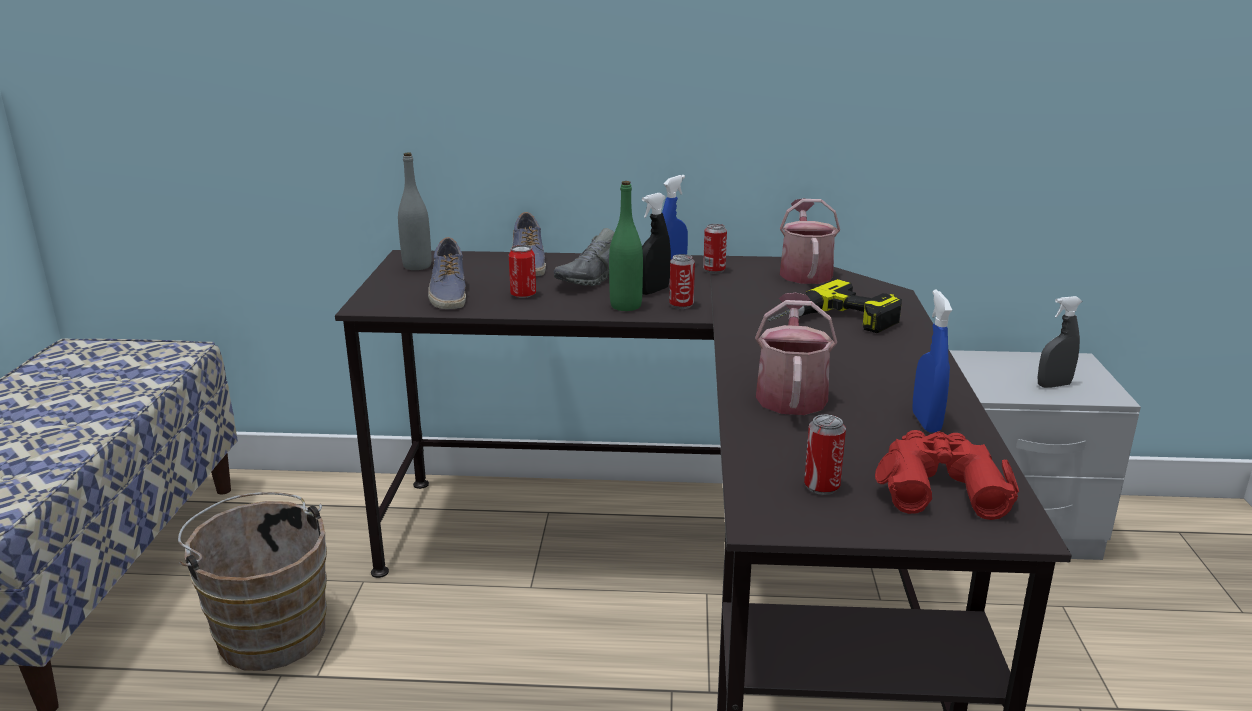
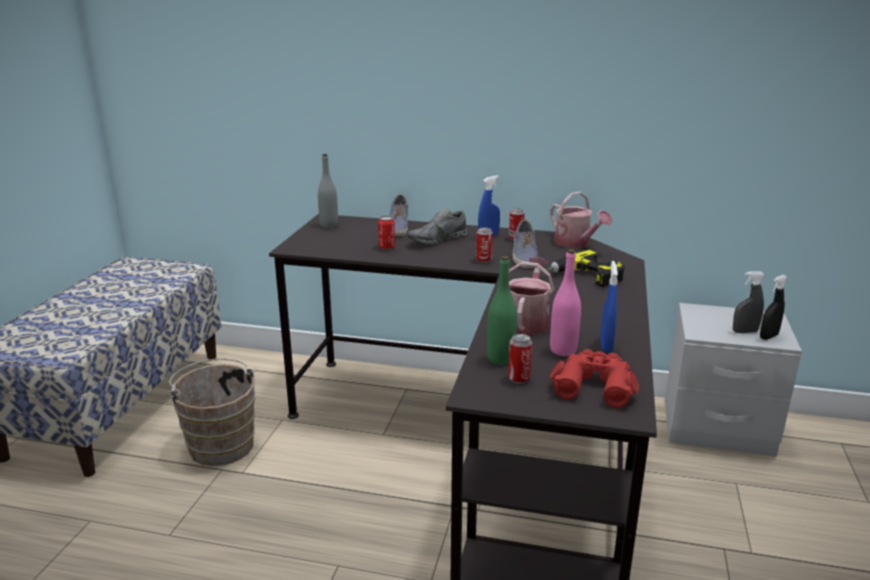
camera: 10 degrees right, 0 degrees up
shoe [428,237,466,309] -> shoe moved to [513,220,538,268]
green bottle [609,181,643,311] -> green bottle moved to [487,256,517,365]
black spray bottle [642,193,671,295] -> black spray bottle moved to [760,275,787,340]
watering can [780,198,840,284] -> watering can turned 135 degrees clockwise [550,191,612,248]
none -> pink bottle [550,249,581,356]

